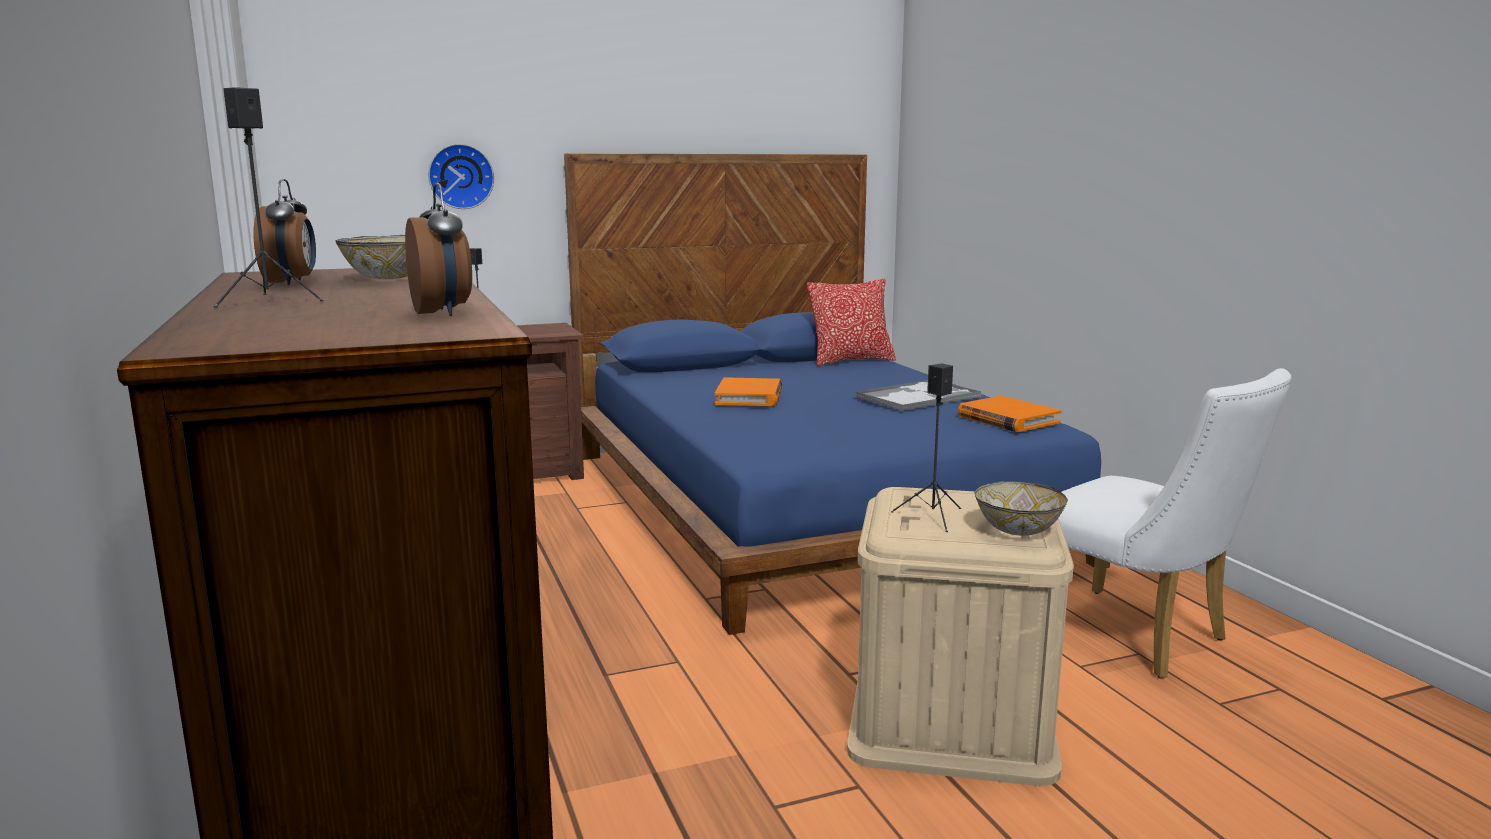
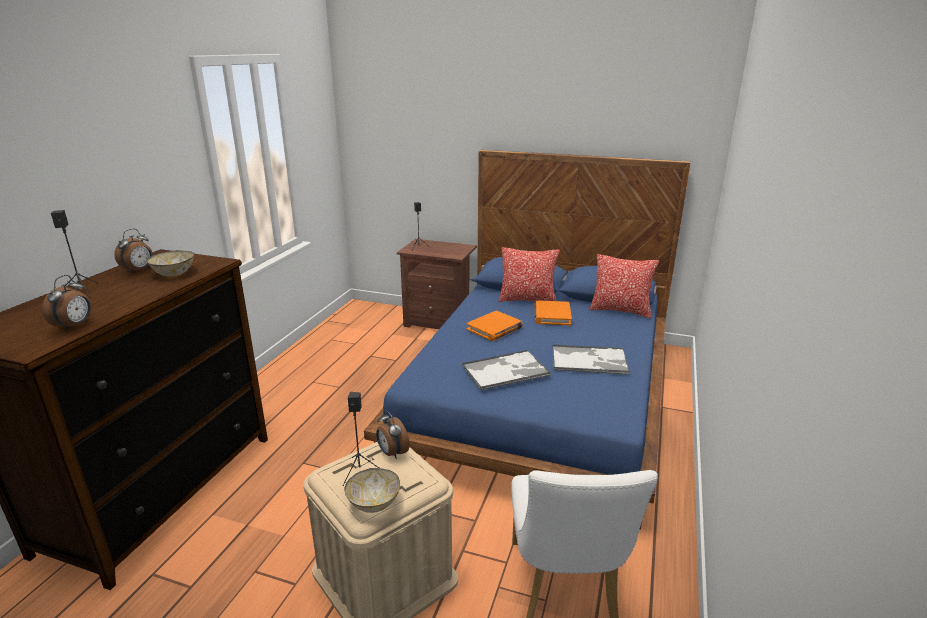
camera: 40 degrees right, 10 degrees up
wall clock [428,144,494,209] -> none
orange book [958,396,1062,432] -> orange book moved to [535,300,572,325]
none -> alarm clock [376,410,409,459]
none -> tray [462,350,551,390]
none -> pillow [499,247,560,302]

